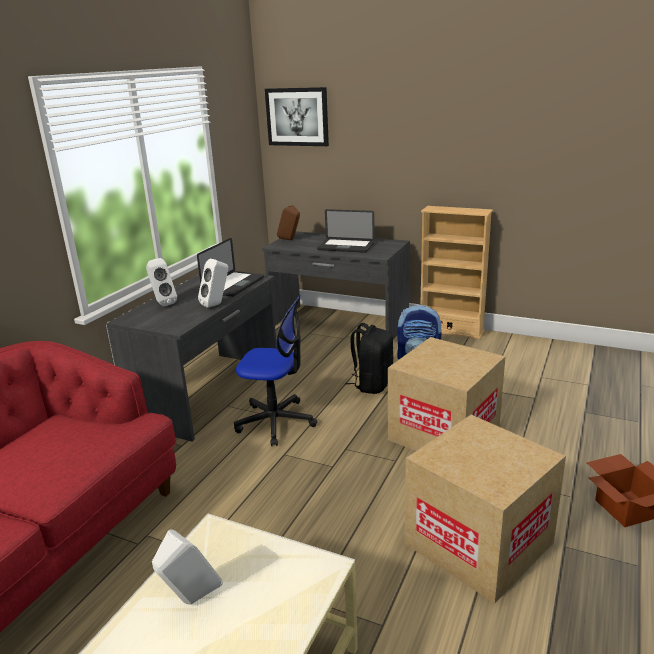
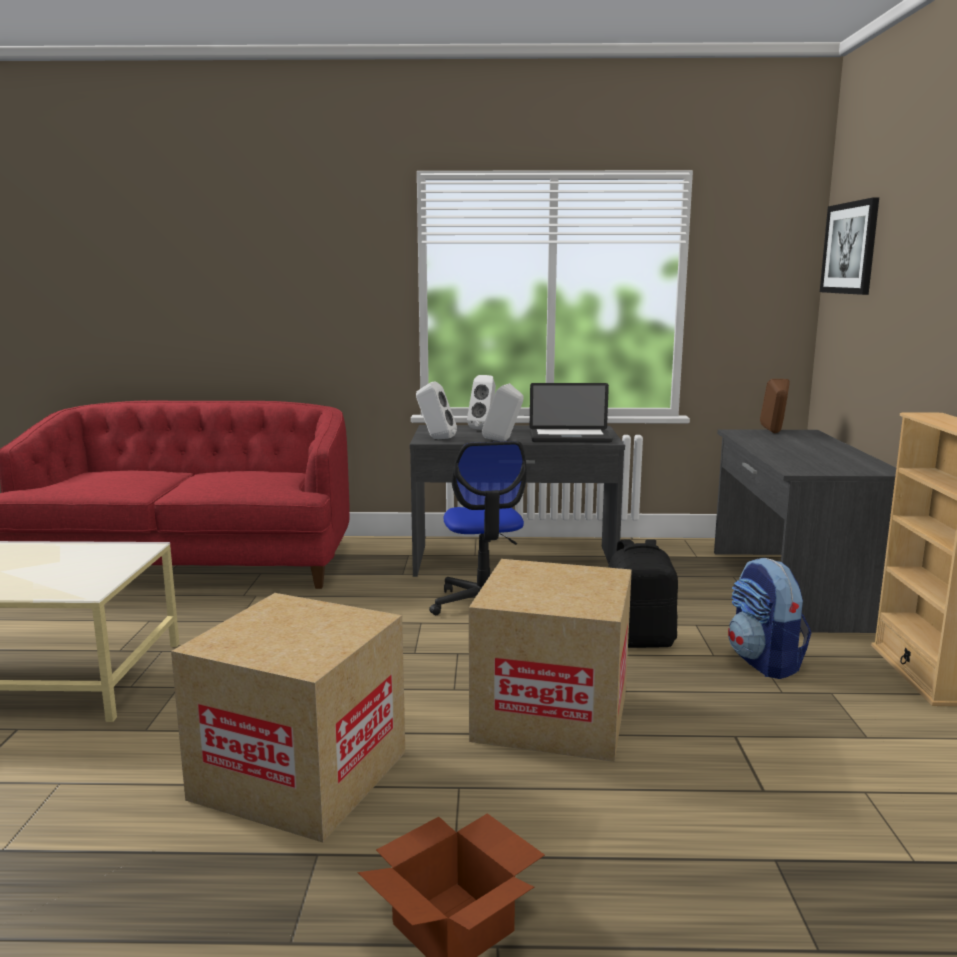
camera: 65 degrees right, 10 degrees down
white speaker [152,529,223,604] -> white speaker moved to [416,381,457,439]
laptop [317,209,375,253] -> none

